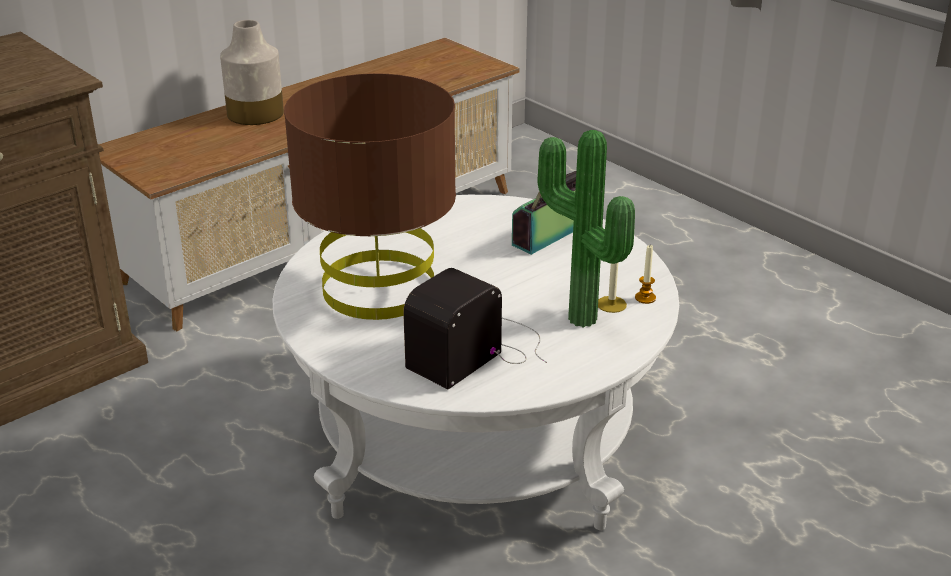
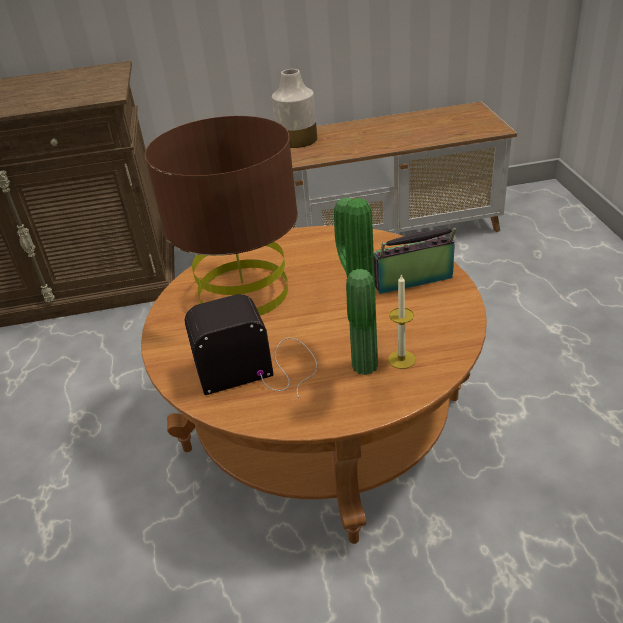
camera: 35 degrees right, 5 degrees up
white coffee table [272,195,679,530] -> brown coffee table [141,226,487,544]
candle [635,245,656,304] -> none

